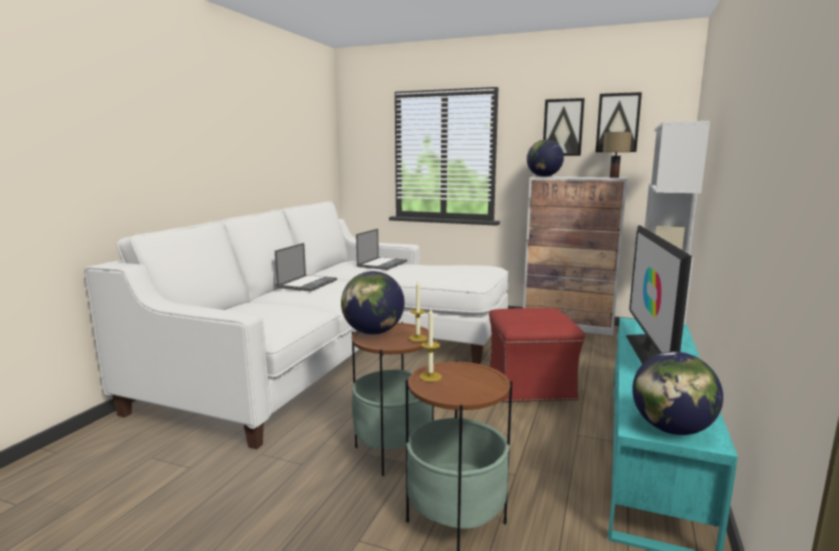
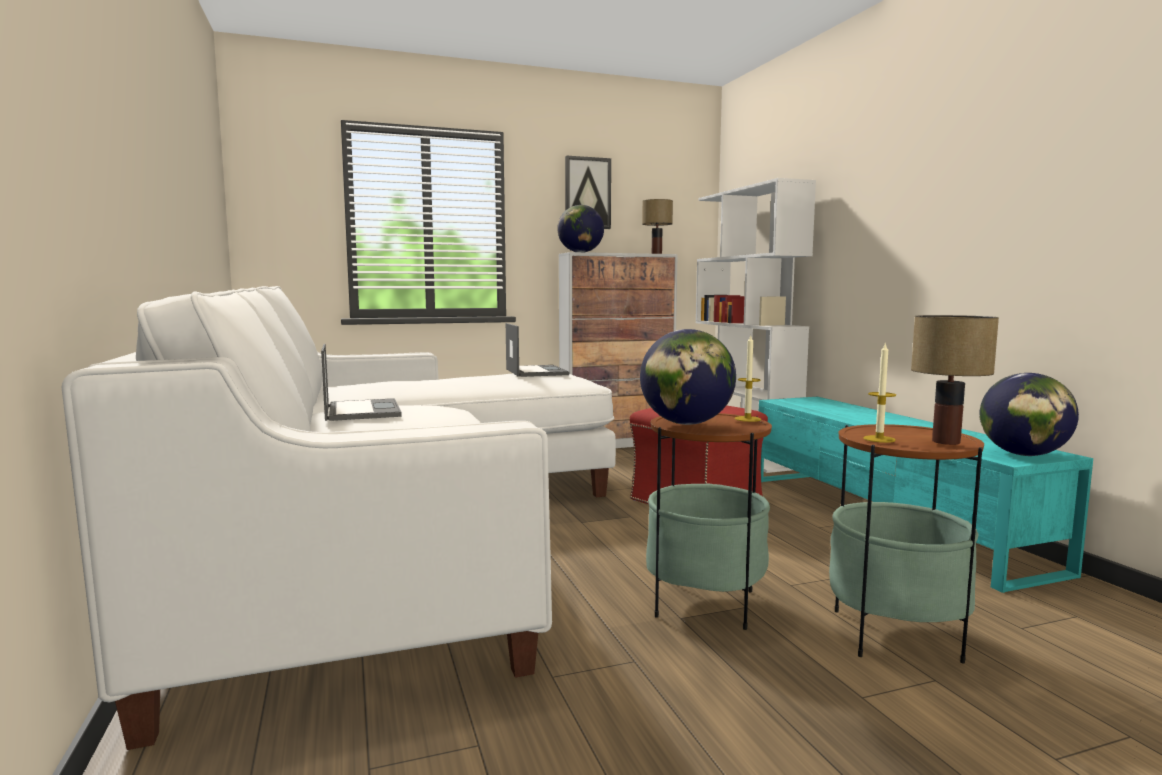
camera: 40 degrees left, 5 degrees down
laptop [356,229,407,270] -> laptop moved to [506,323,569,377]
picture [596,92,642,152] -> none
television [626,225,692,364] -> none
none -> table lamp [911,315,999,445]

